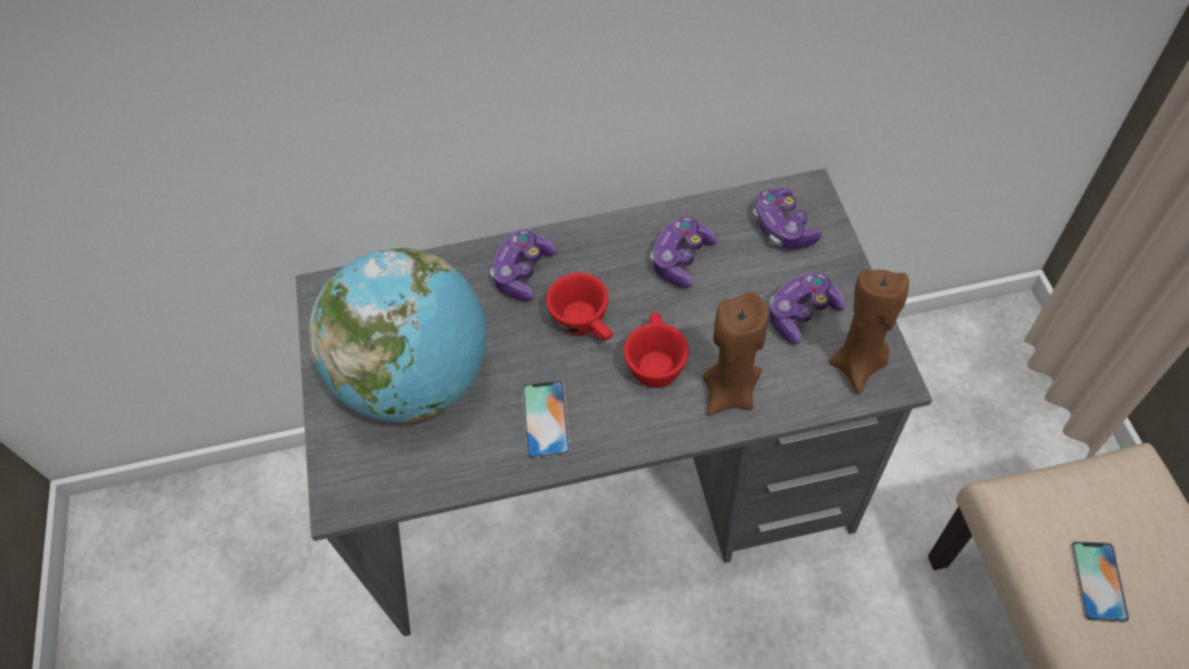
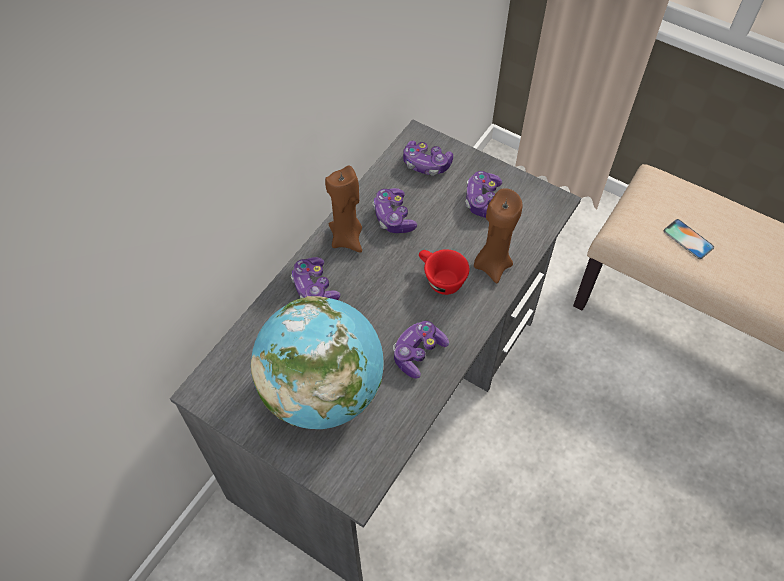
camera: 50 degrees left, 0 degrees up
phone [522,380,571,459] -> game controller [393,321,449,379]
red cup [546,273,613,340] -> none
brown candle [830,269,909,394] -> brown candle moved to [325,165,362,253]

